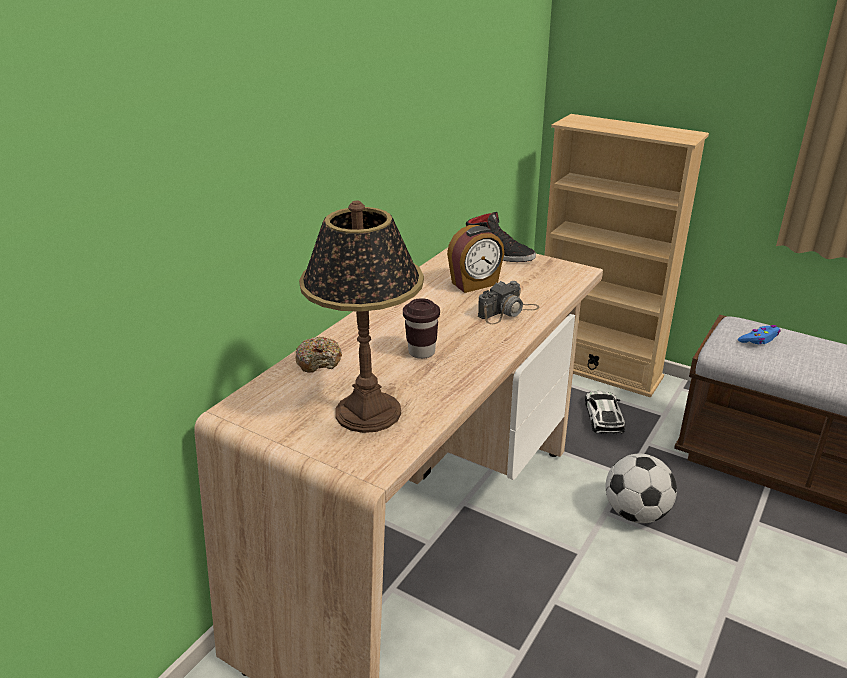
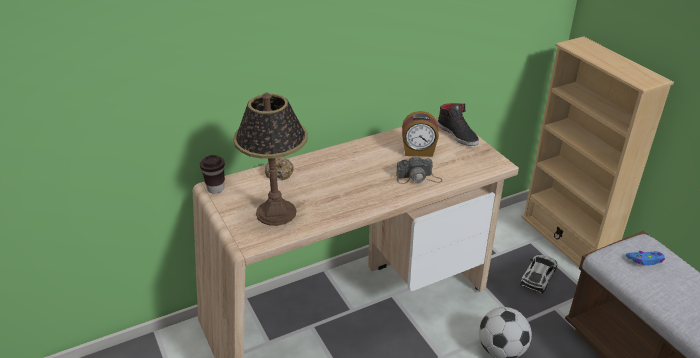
camera: 30 degrees right, 5 degrees up
brown cup [403,298,440,359] -> brown cup moved to [200,155,225,194]

